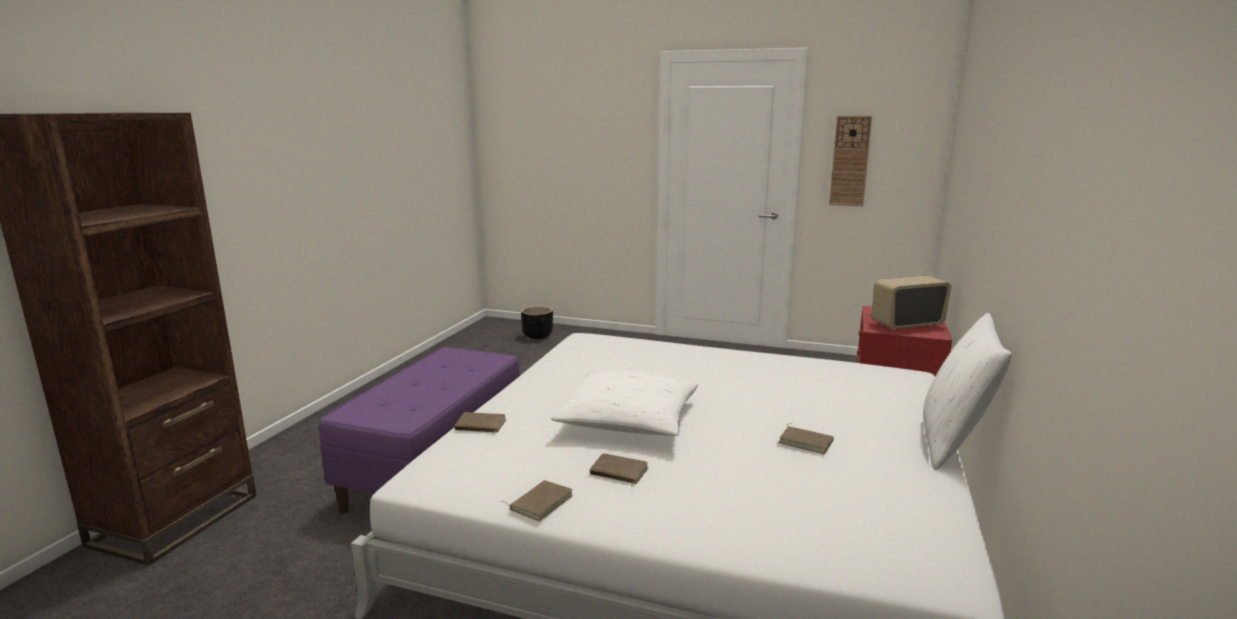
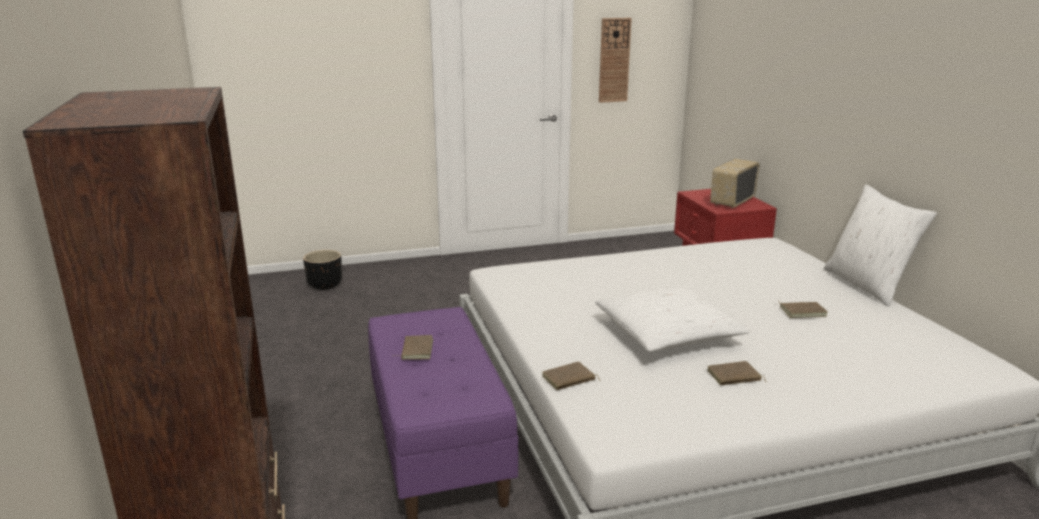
camera: 35 degrees left, 5 degrees up
brown book [500,480,573,521] -> brown book moved to [393,335,433,360]

